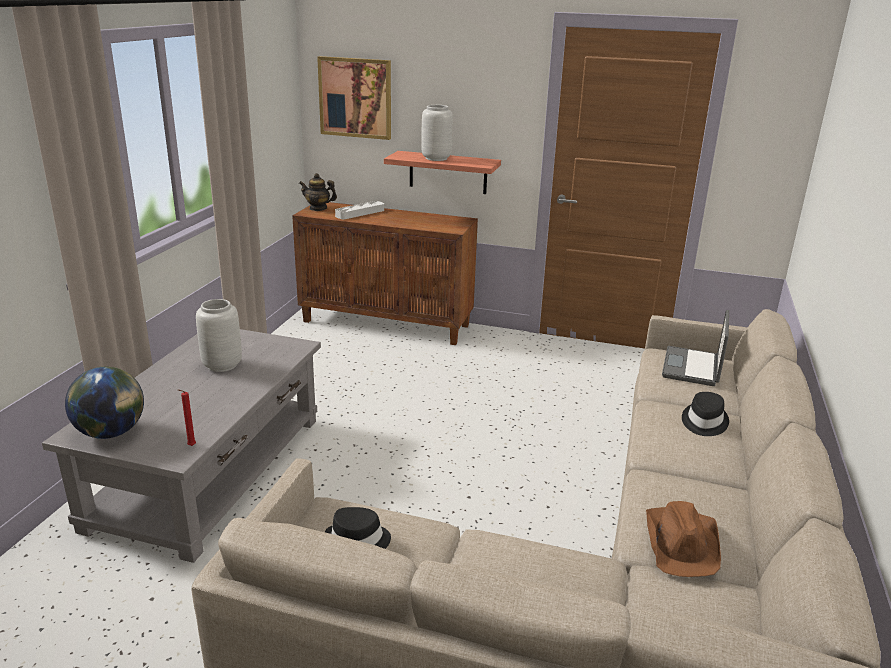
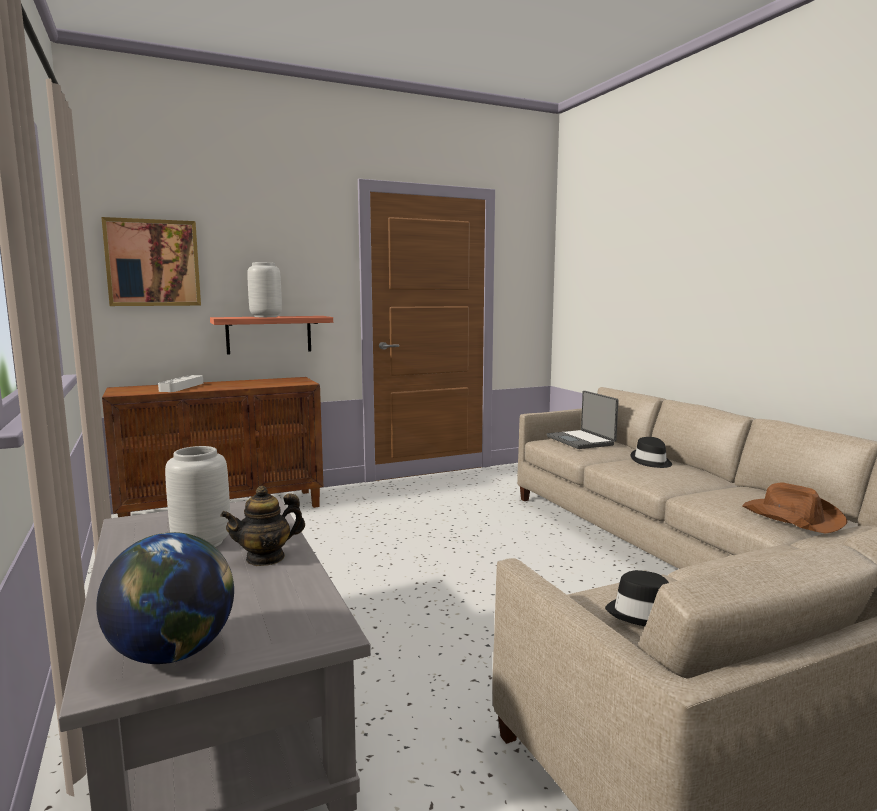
camera: 40 degrees left, 15 degrees down
red candle [179,390,196,446] -> none
teapot [299,173,337,211] -> teapot moved to [220,486,305,566]

